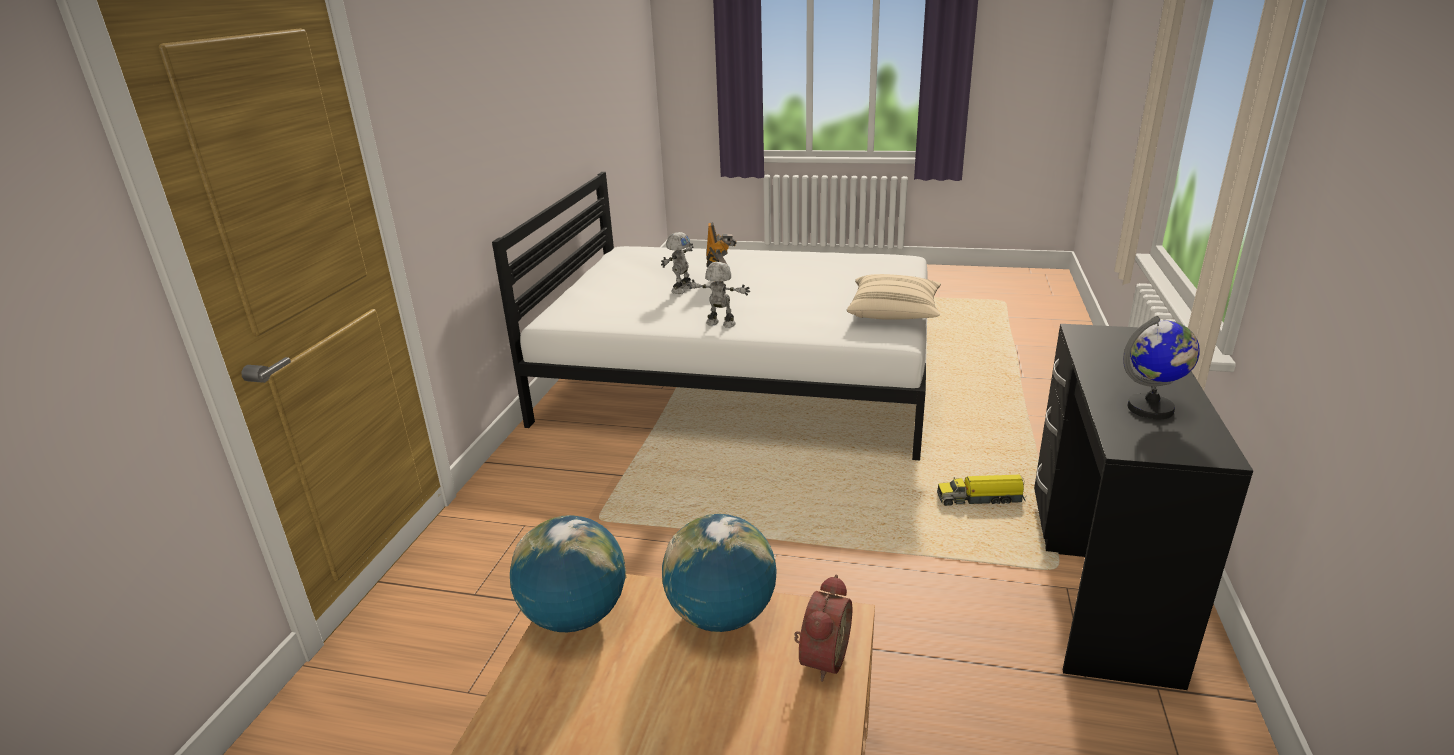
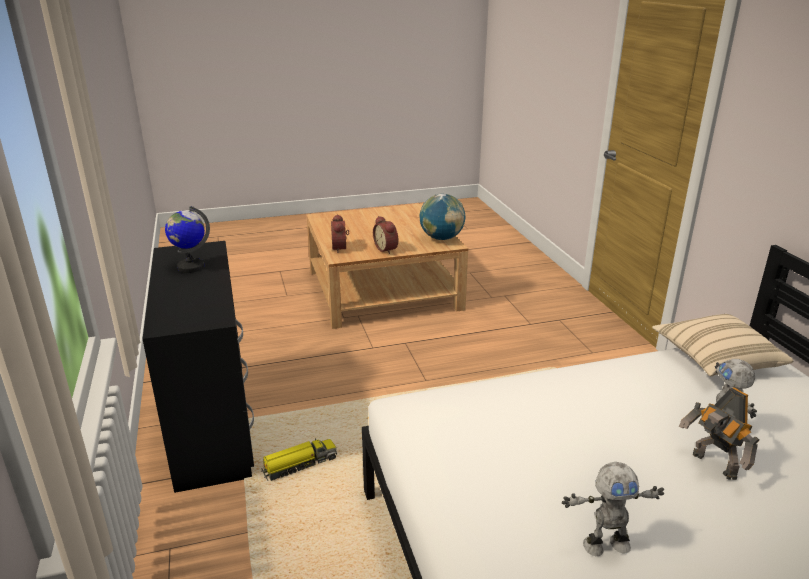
camera: 150 degrees right, 0 degrees up
globe [662,514,777,632] -> alarm clock [373,216,398,254]
toy robot [687,262,750,328] -> toy robot moved to [562,462,664,556]
beige pillow [847,274,941,320] -> beige pillow moved to [652,314,793,376]

